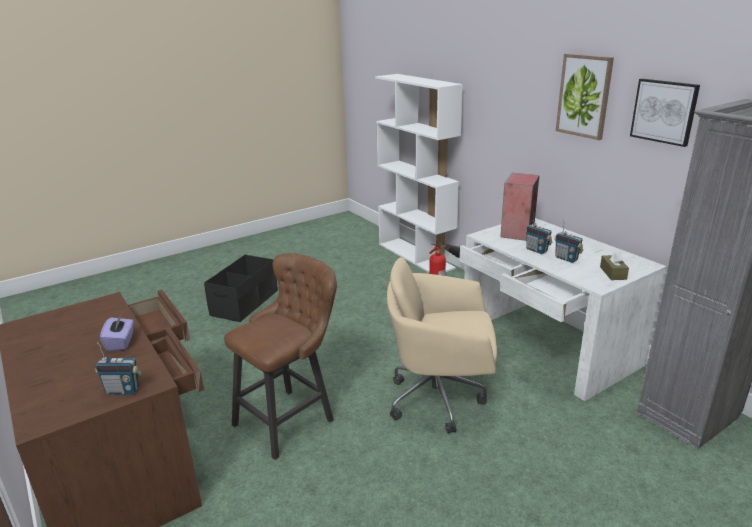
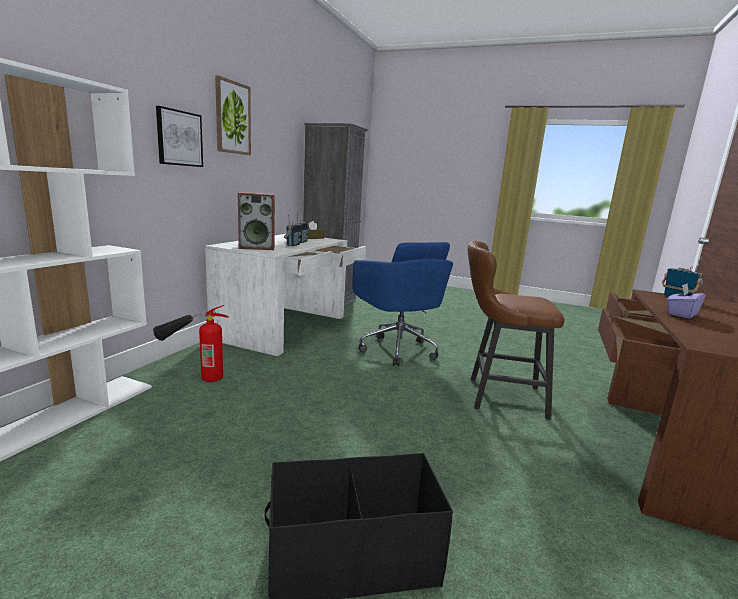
camera: 125 degrees left, 10 degrees down
beige office chair [387,257,497,434] -> blue office chair [353,242,453,366]
picture [630,79,700,147] -> picture moved to [156,106,203,167]

